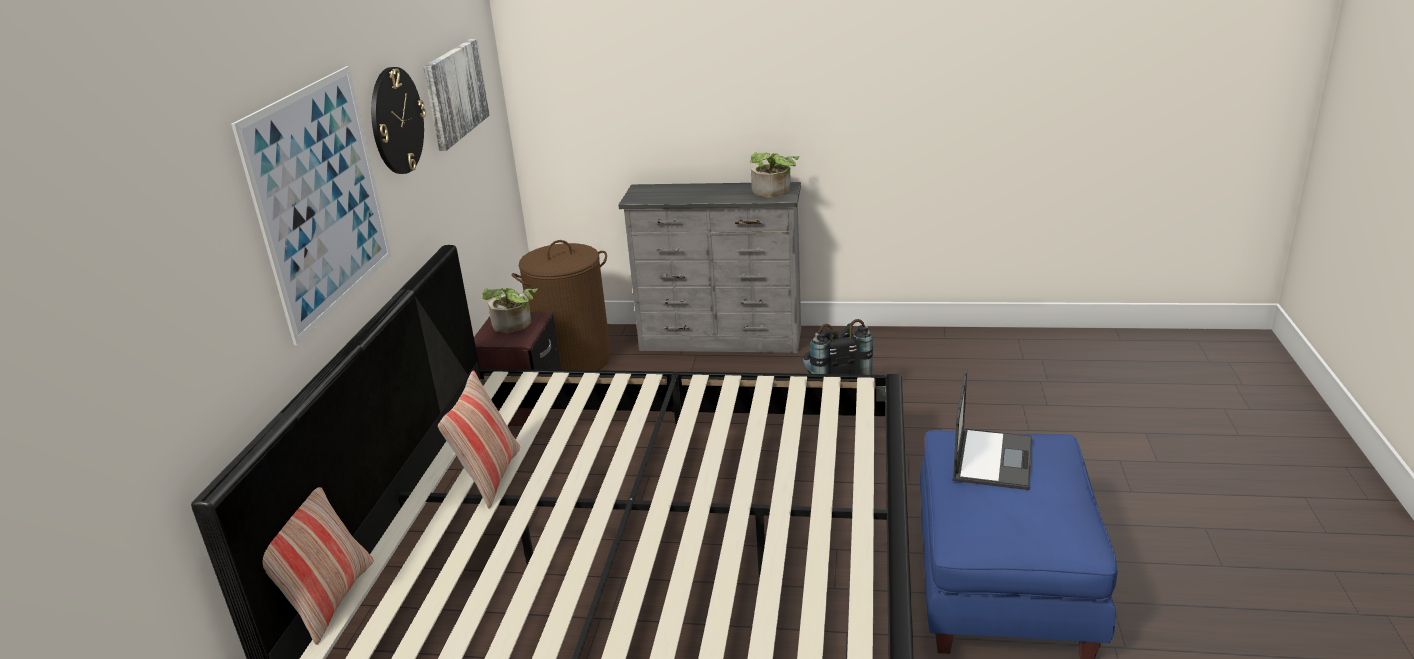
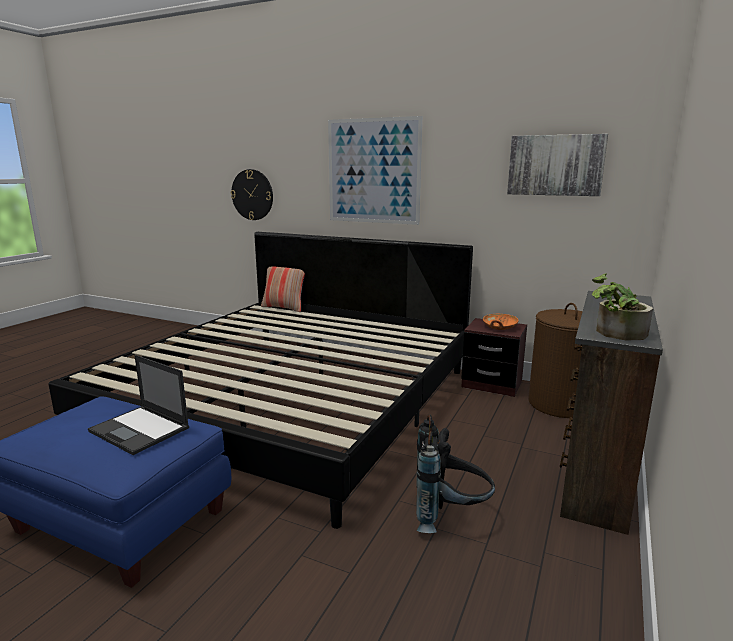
camera: 105 degrees right, 10 degrees down
wall clock [371,67,426,174] -> wall clock moved to [231,169,273,220]
pillow [438,370,520,509] -> none
potted plant [482,288,538,333] -> orange bowl [483,314,518,330]
grey dresser [618,182,801,353] -> brown dresser [560,291,663,535]

